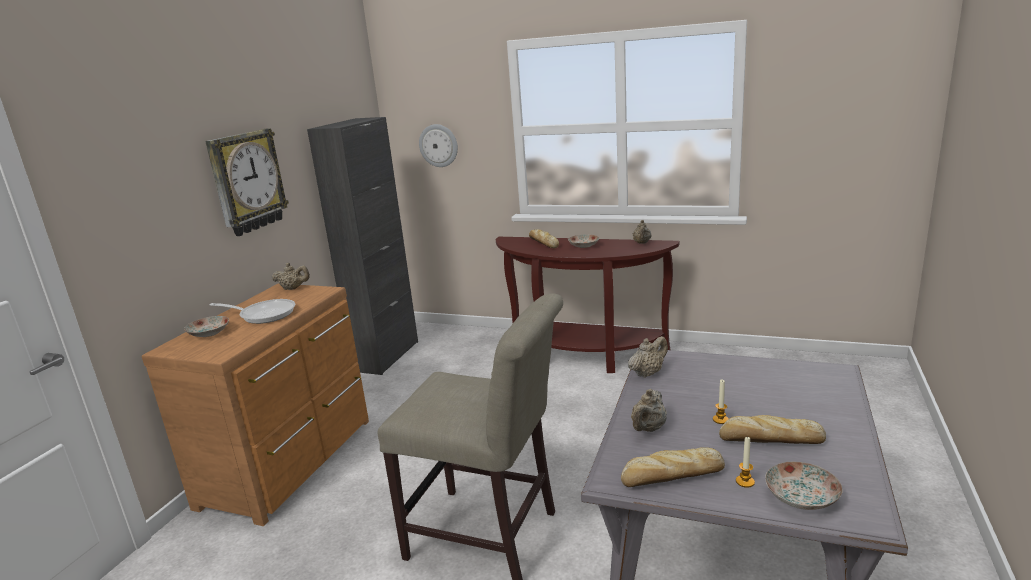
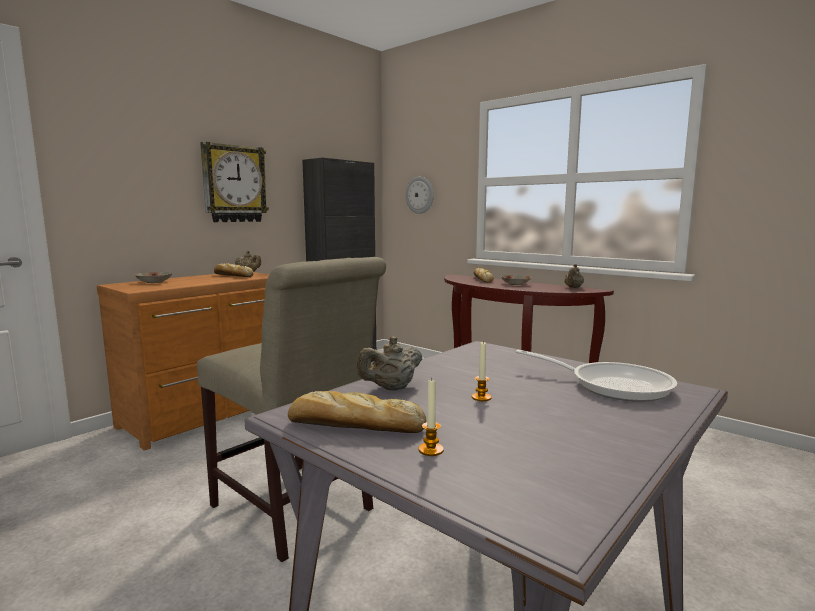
camera: 20 degrees right, 10 degrees down
frying pan [210,299,295,324] -> frying pan moved to [516,350,677,402]
beige teapot [628,336,668,378] -> none
bread [719,415,826,444] -> bread moved to [214,263,254,277]
plate [765,462,843,510] -> none

